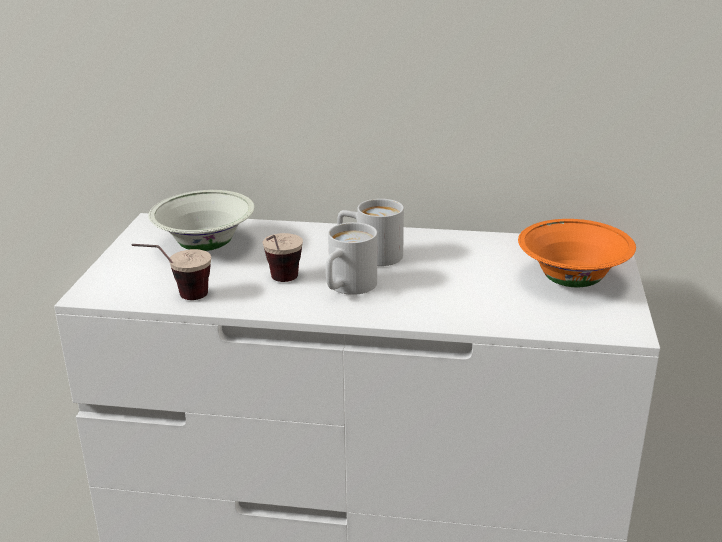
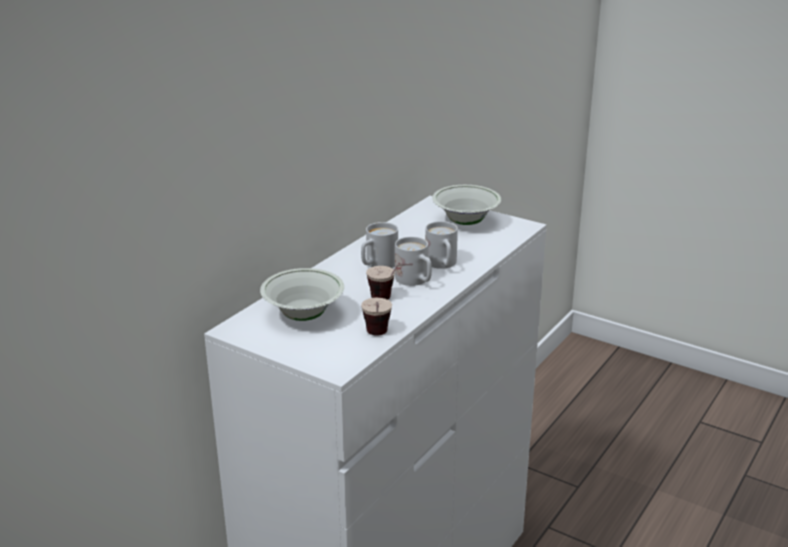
camera: 65 degrees left, 0 degrees up
orange bowl [518,219,636,287] -> white bowl [432,185,501,225]
none -> white mug [425,221,458,269]

